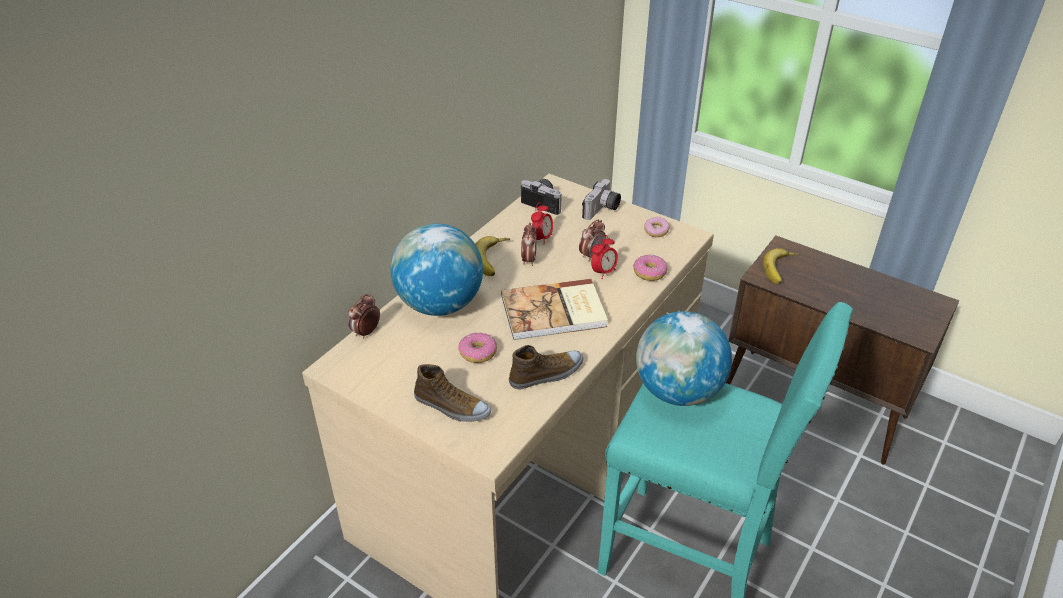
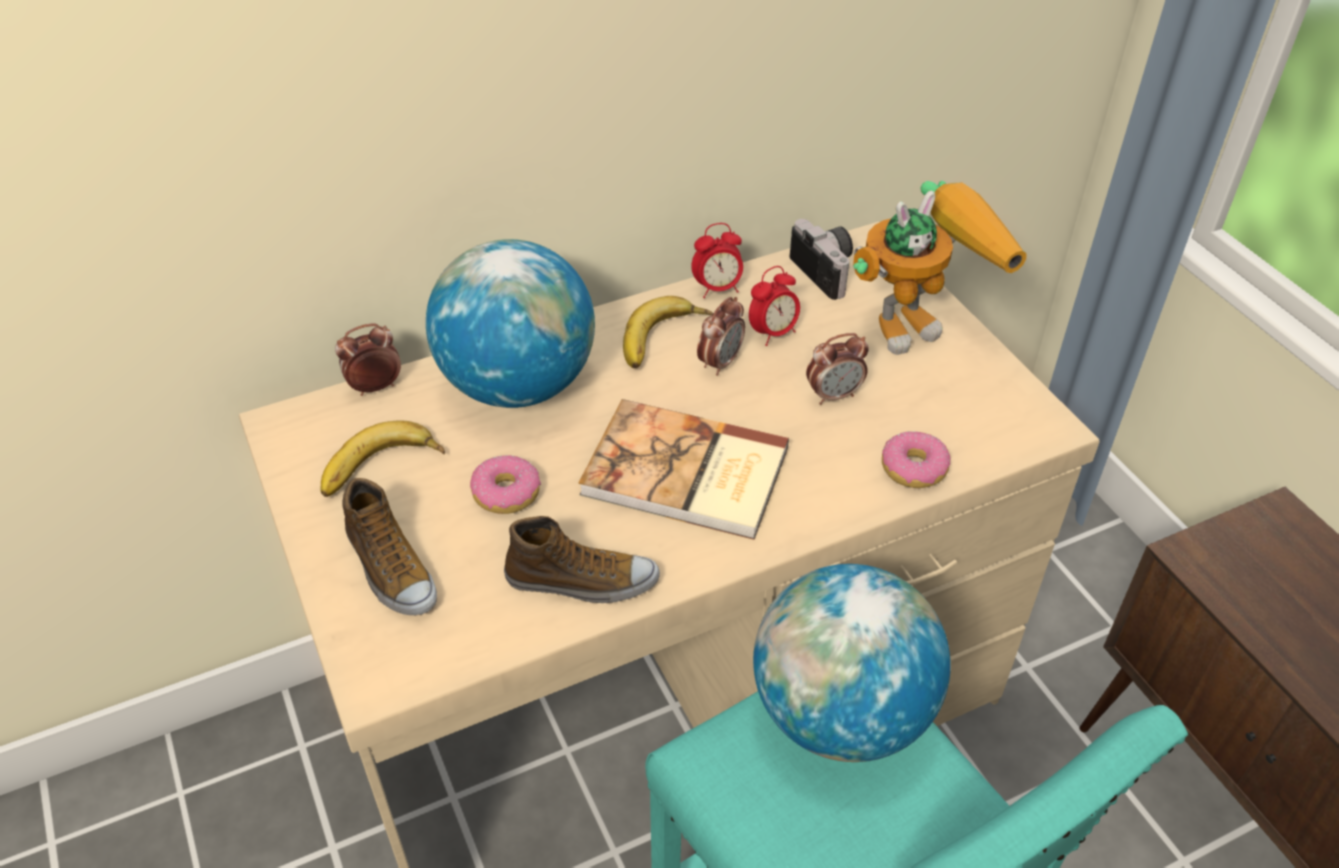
camera: 30 degrees right, 5 degrees up
camera [582,179,621,220] -> toy robot [853,181,1027,355]
alarm clock [591,235,618,279] -> alarm clock moved to [691,223,743,298]
donut [644,217,670,237] -> none
banana [763,248,799,284] -> banana moved to [321,420,445,497]

